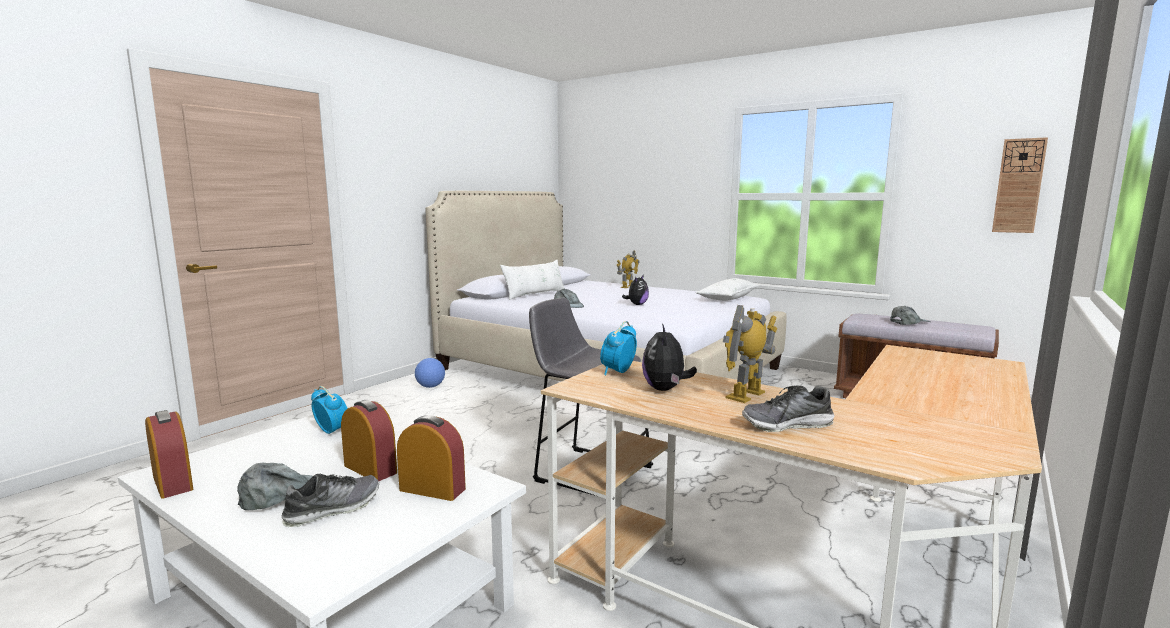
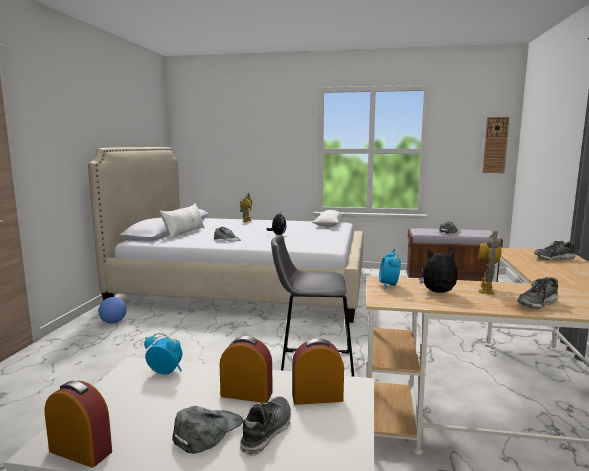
camera: 25 degrees left, 0 degrees up
plush toy [642,324,697,391] -> plush toy turned 120 degrees clockwise [419,249,458,293]
none -> shoe [534,241,576,260]

